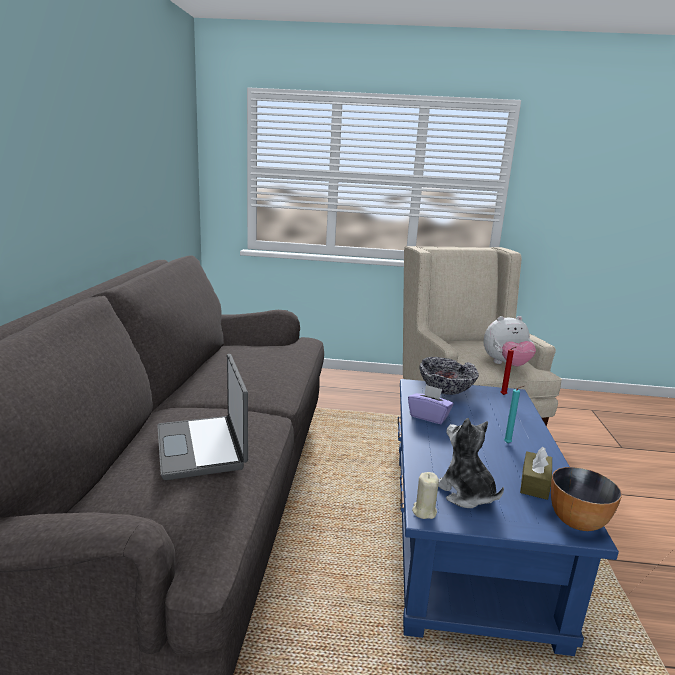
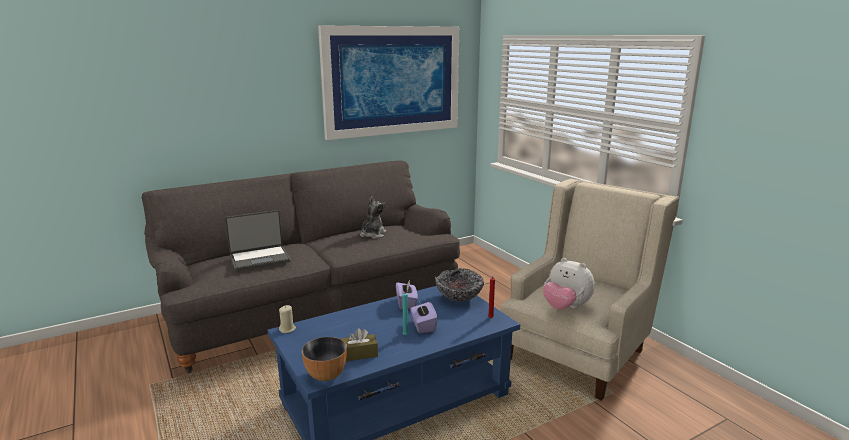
camera: 55 degrees right, 0 degrees up
laptop [157,354,248,480] -> laptop turned 150 degrees counterclockwise [225,210,291,271]
plush toy [438,418,504,508] -> plush toy moved to [360,196,386,239]
none -> picture [318,25,459,140]
none -> purple tissue box [410,301,438,333]

